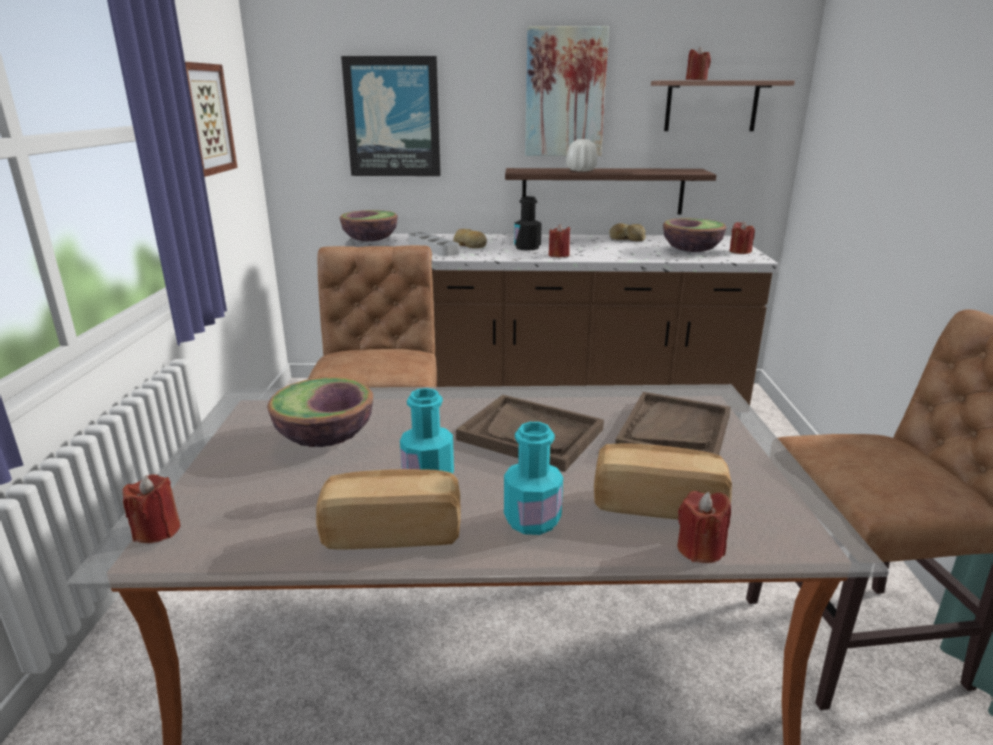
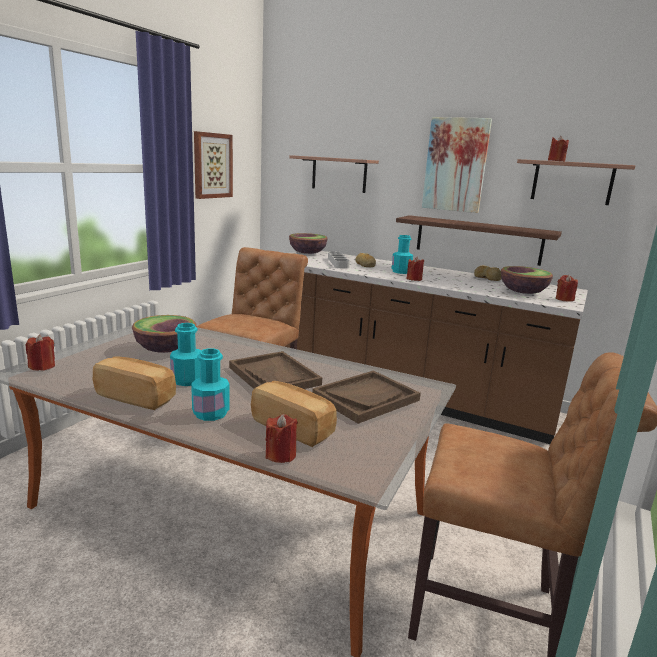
camera: 25 degrees right, 5 degrees down
picture [341,56,441,176] -> shelf [289,155,379,193]
black bottle [514,196,542,251] -> turquoise bottle [392,235,413,274]
white vase [566,139,597,172] -> none

